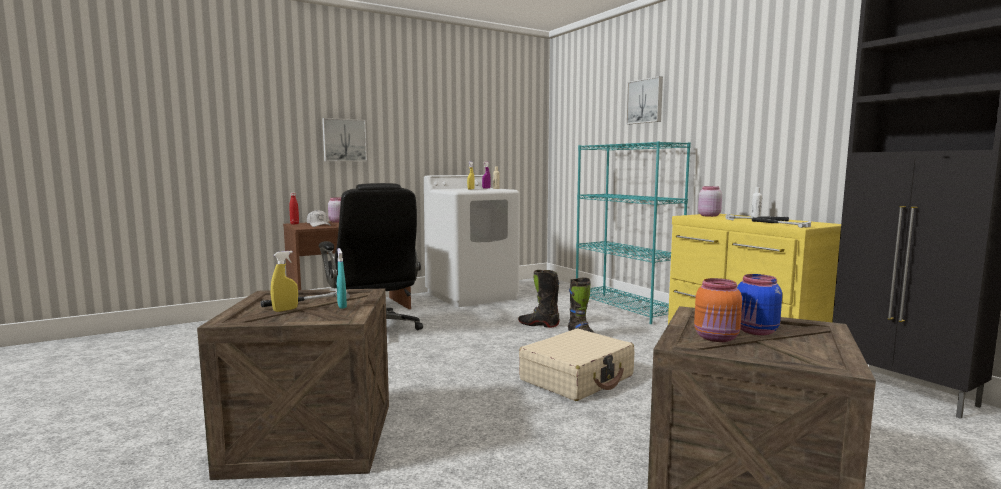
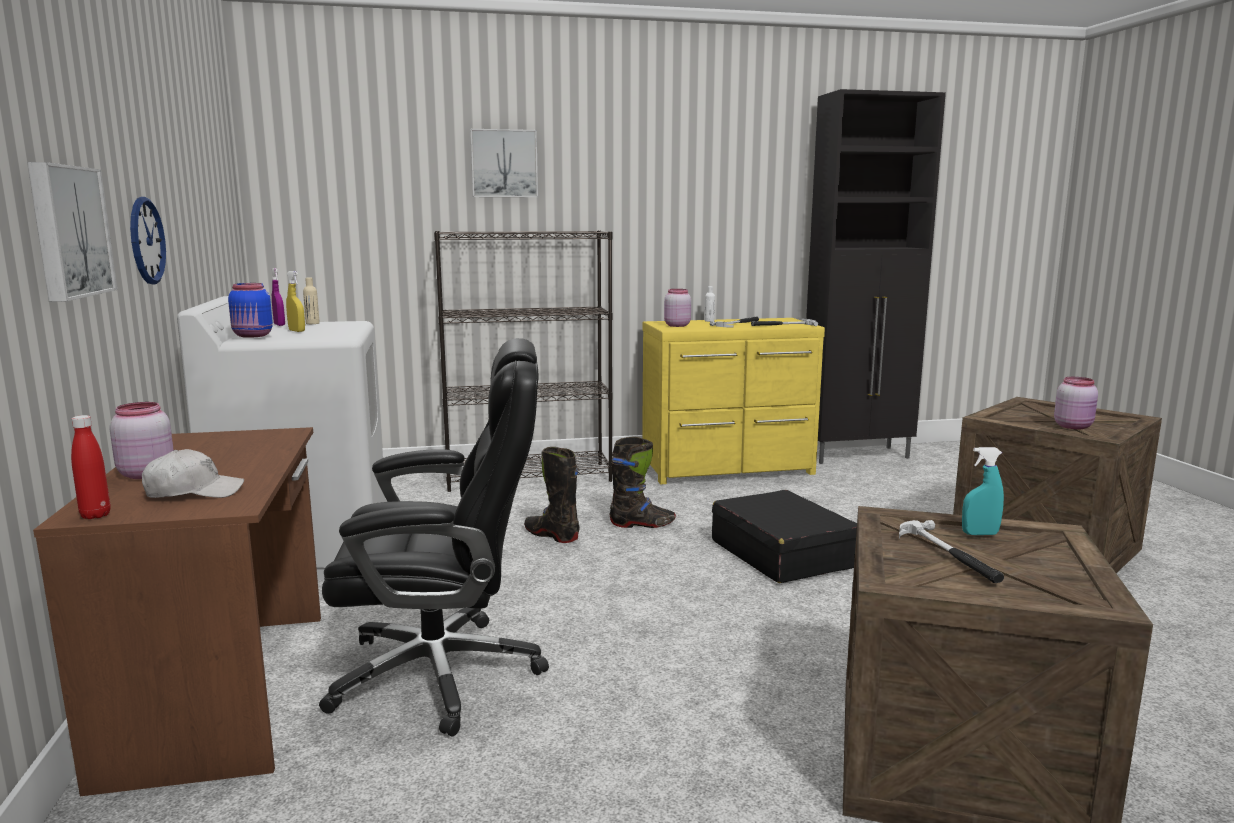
camera: 70 degrees left, 5 degrees up
yellow spray bottle [271,251,298,312] -> none
black boot [518,270,560,328] -> black boot turned 90 degrees clockwise [524,447,580,543]
beige suitcase [519,329,634,401] -> black suitcase [712,490,857,583]
turquoise bookcase [576,141,691,324] -> black bookcase [434,230,613,492]
orange jar [694,278,742,342] -> pink jar [1054,377,1098,429]
blue jar [737,274,782,335] -> blue jar moved to [228,283,273,338]
none -> wall clock [130,197,166,284]

